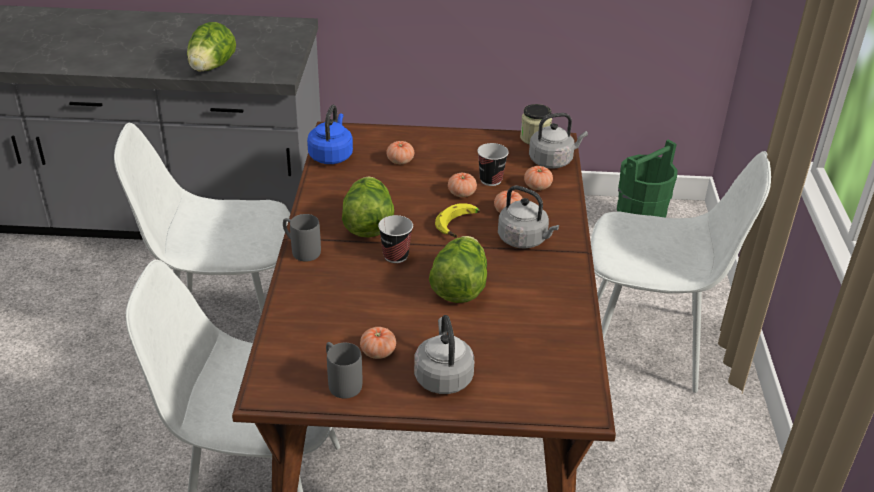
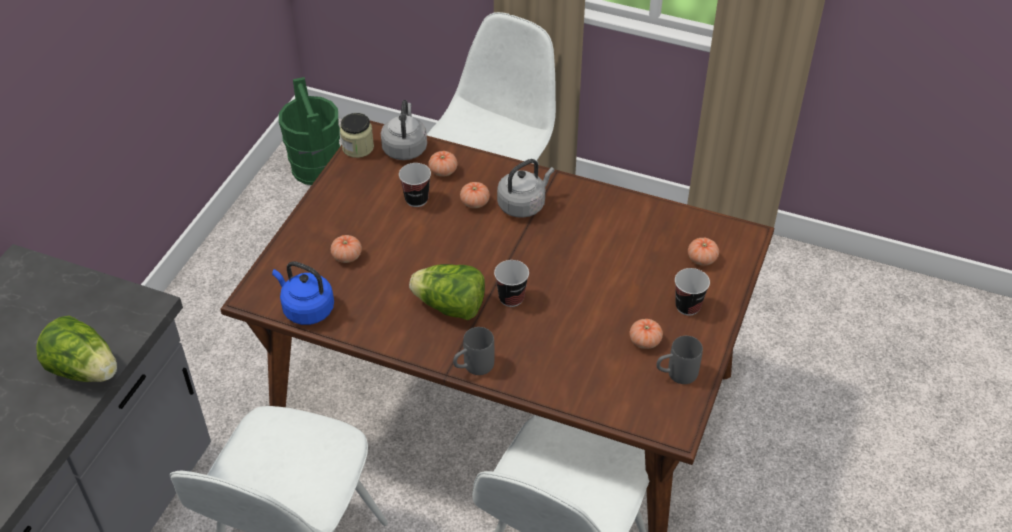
camera: 70 degrees left, 10 degrees up
grey kettle [414,315,474,394] -> cup [675,268,710,315]
lettuce [429,236,487,303] -> none
banana [435,203,480,238] -> none
tomato [448,173,477,197] -> tomato moved to [688,238,719,266]

